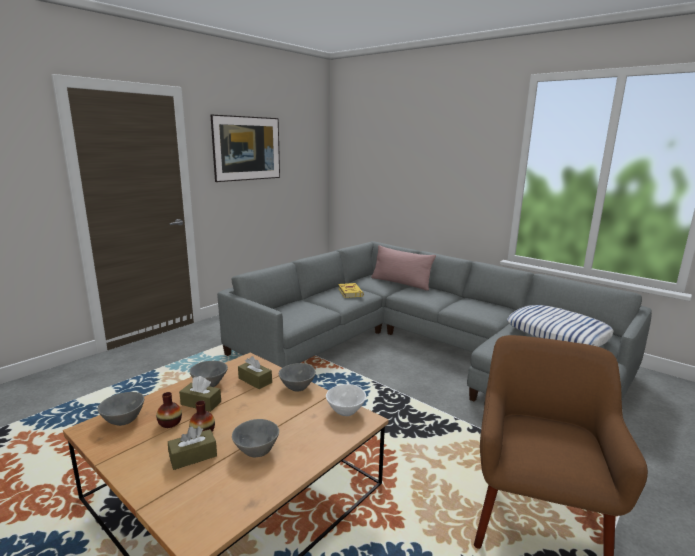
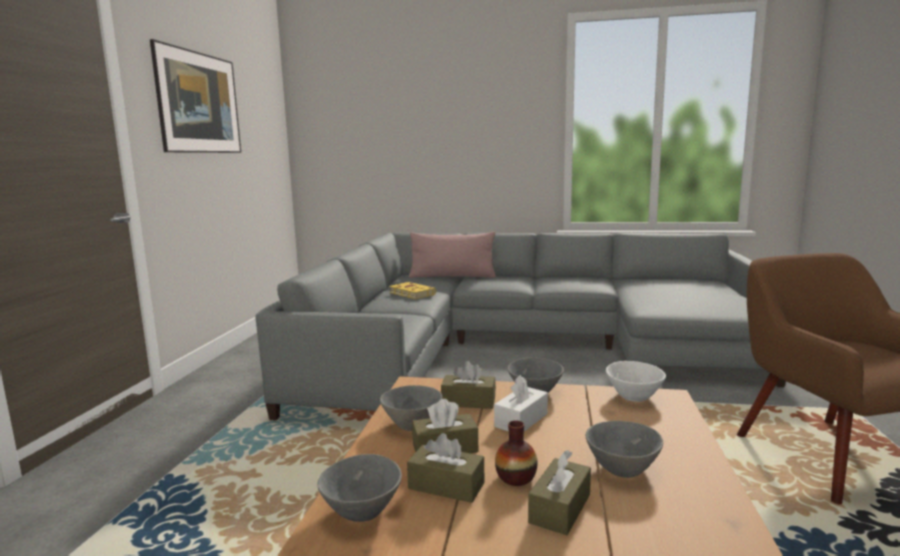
camera: 30 degrees left, 5 degrees down
vase [156,392,182,428] -> brown tissue box [407,433,484,503]
pillow [507,305,614,347] -> none
none -> white tissue box [494,375,548,431]

